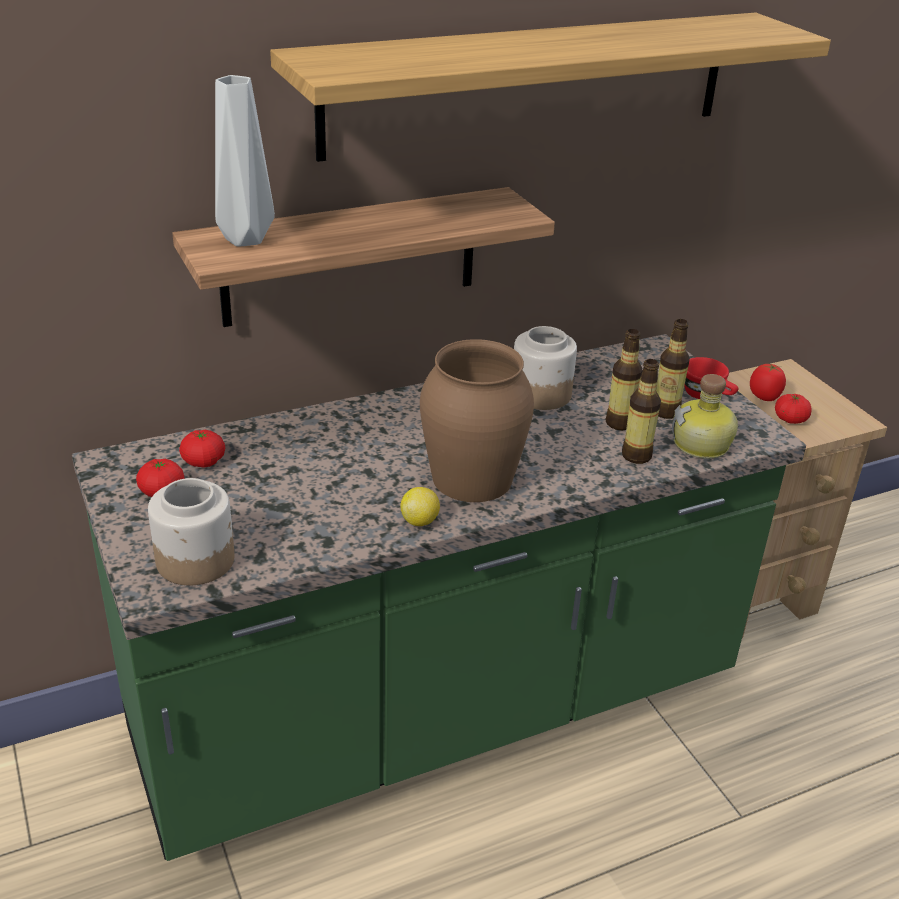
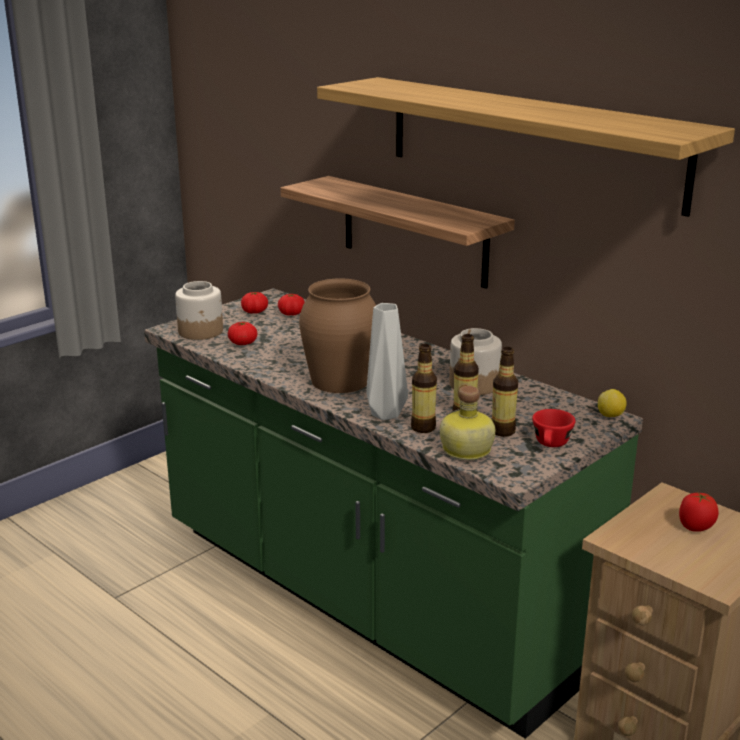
camera: 70 degrees right, 10 degrees down
grey vase [215,75,275,247] -> grey vase moved to [366,303,408,420]
lemon [400,487,440,526] -> lemon moved to [598,389,627,417]
tomato [775,394,812,424] -> tomato moved to [228,322,257,345]

